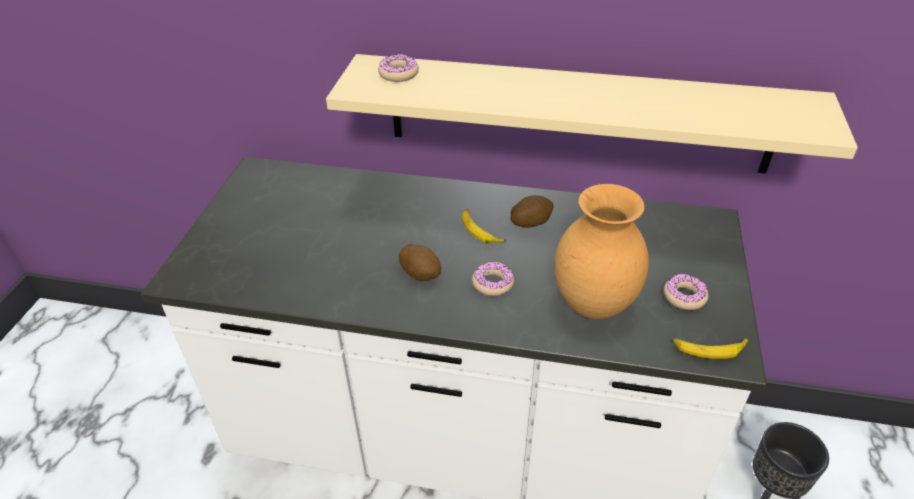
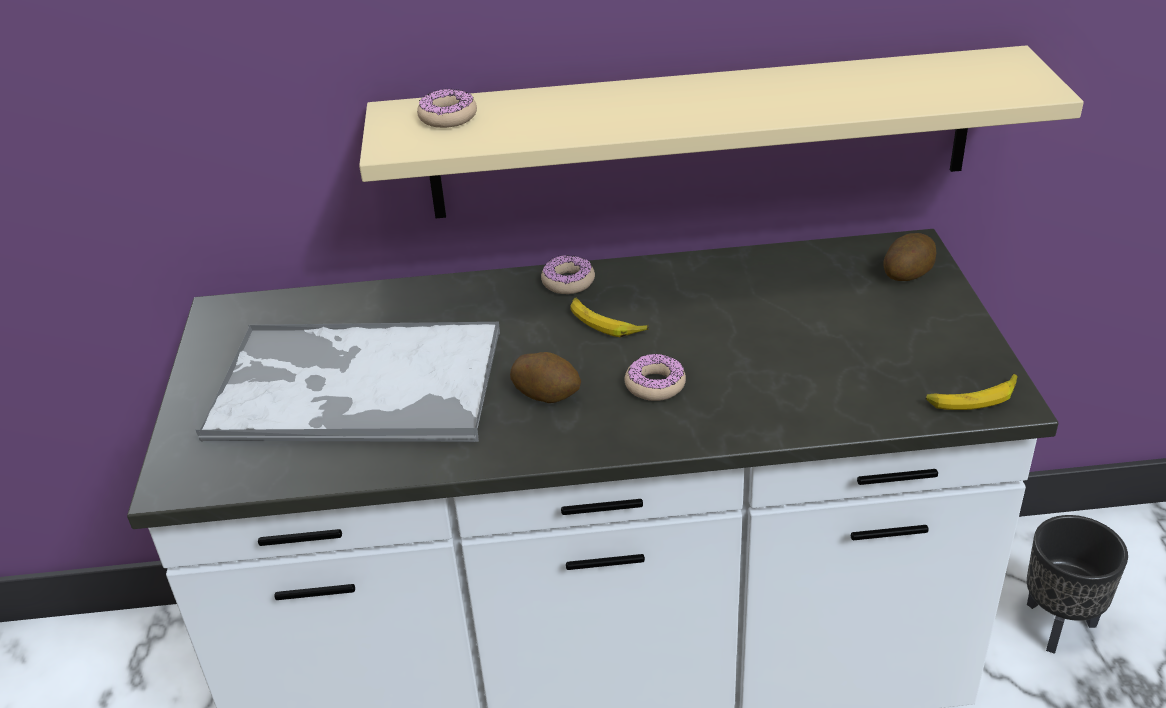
camera: 15 degrees left, 5 degrees down
potato [511,195,553,228] -> potato moved to [883,233,936,281]
brown vase [554,184,649,319] -> none
donut [664,274,708,310] -> donut moved to [541,255,595,294]
none -> tray [196,322,500,443]

